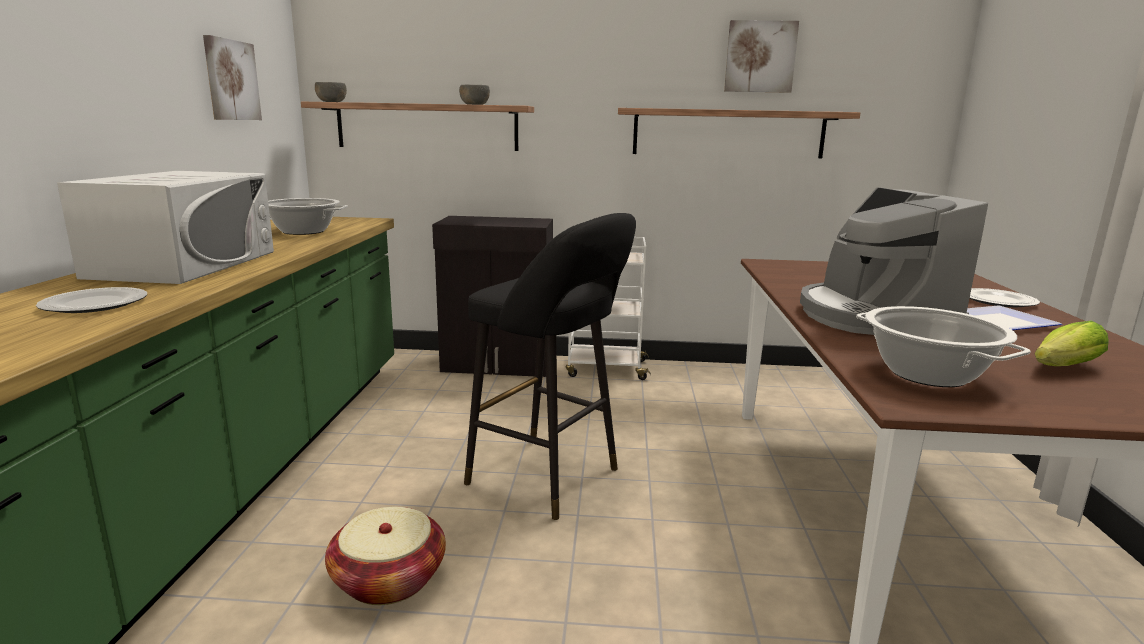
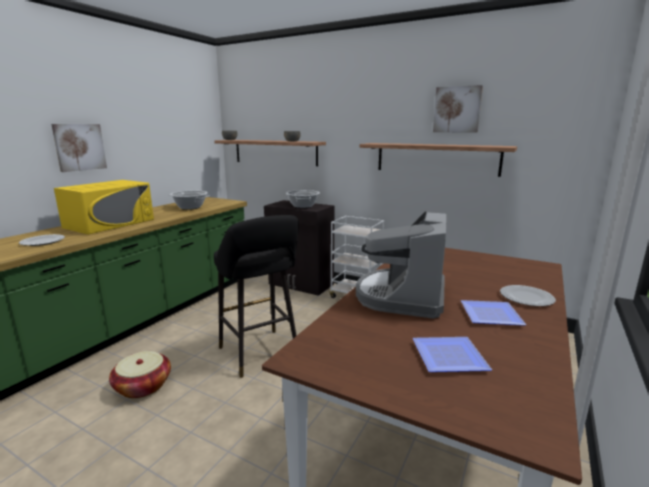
camera: 25 degrees right, 0 degrees up
white microwave [57,171,274,284] -> yellow microwave [54,180,154,234]
picture [203,35,262,120] -> picture moved to [51,124,107,172]
cooking pot [856,306,1031,387] -> cooking pot moved to [286,190,320,208]
lettuce [1035,321,1109,366] -> plate [413,337,492,372]

